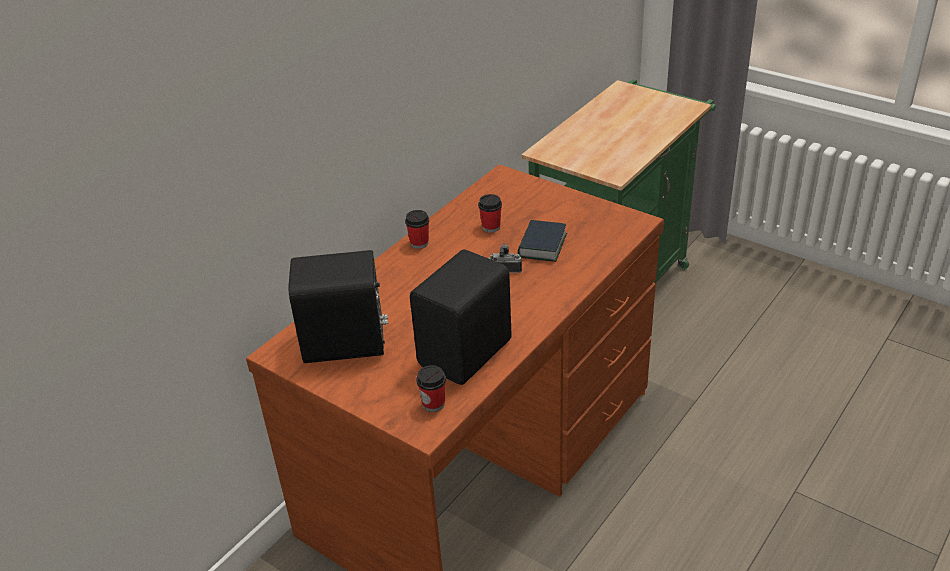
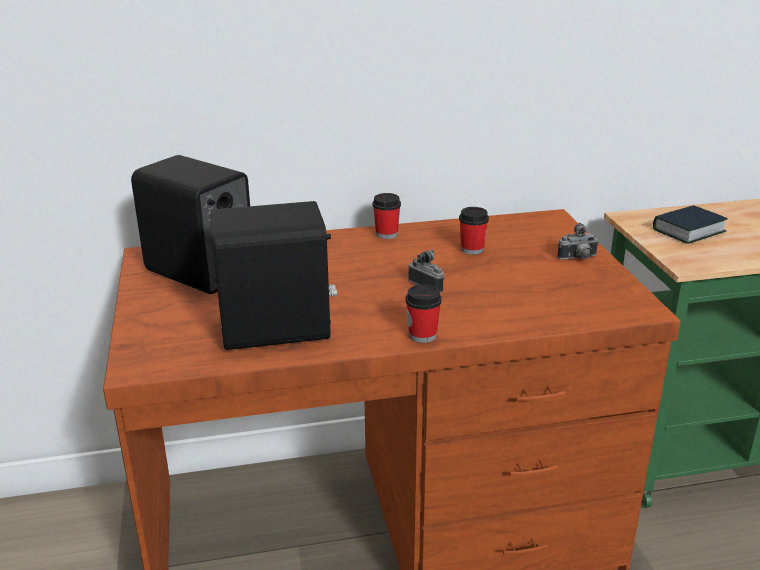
camera: 40 degrees right, 10 degrees down
cup [416,365,446,412] -> cup moved to [406,284,442,343]
book [518,220,567,262] -> book moved to [653,205,728,244]
none -> camera [557,223,599,260]

